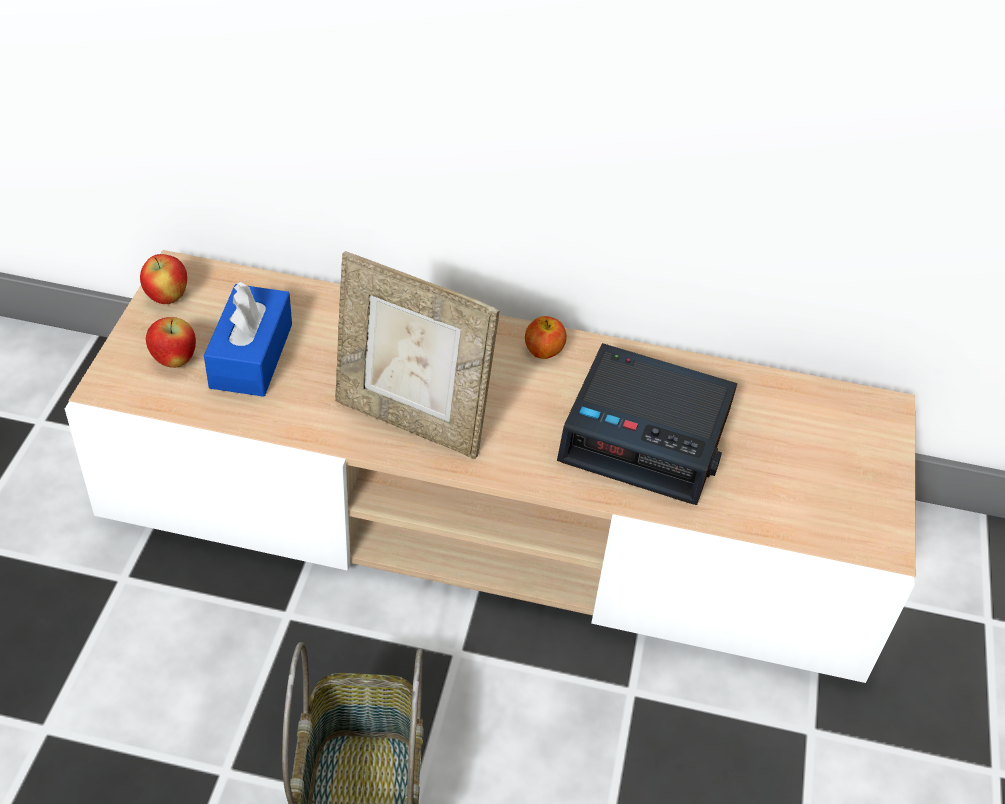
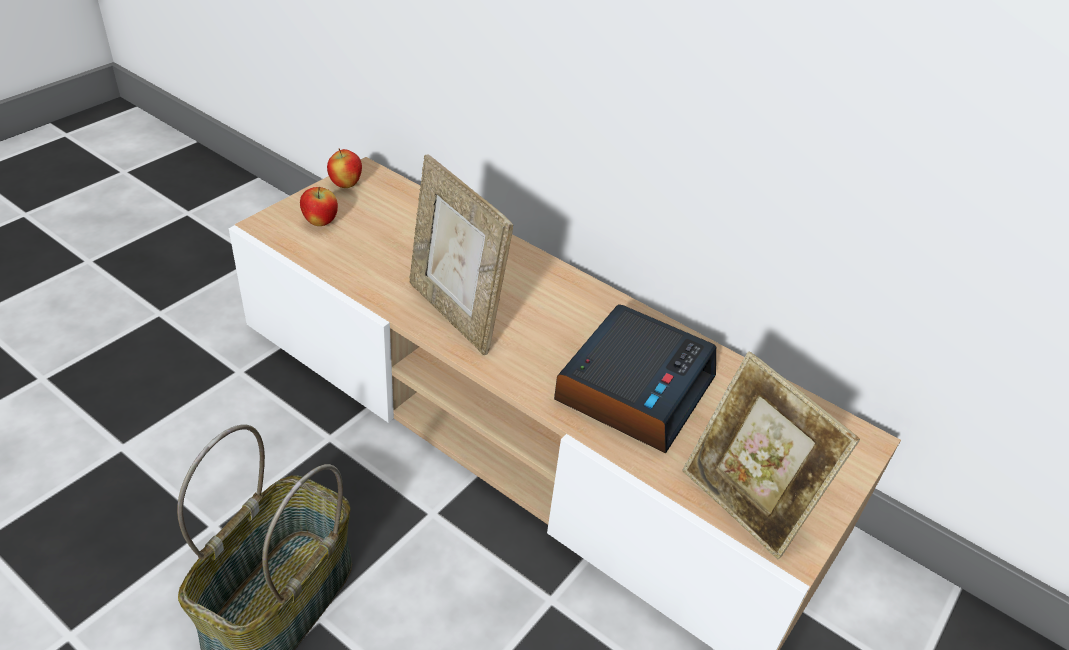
camera: 25 degrees right, 5 degrees down
blue tissue box [204,282,292,397] -> none
apple [525,316,567,359] -> none
alarm clock [557,343,737,505] -> alarm clock turned 105 degrees counterclockwise [554,304,716,453]
none -> picture frame [682,351,860,560]

